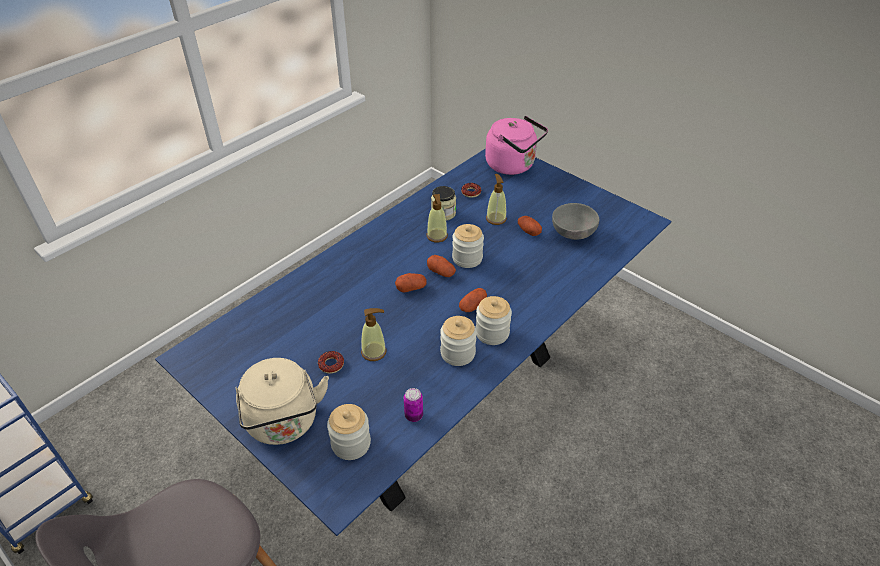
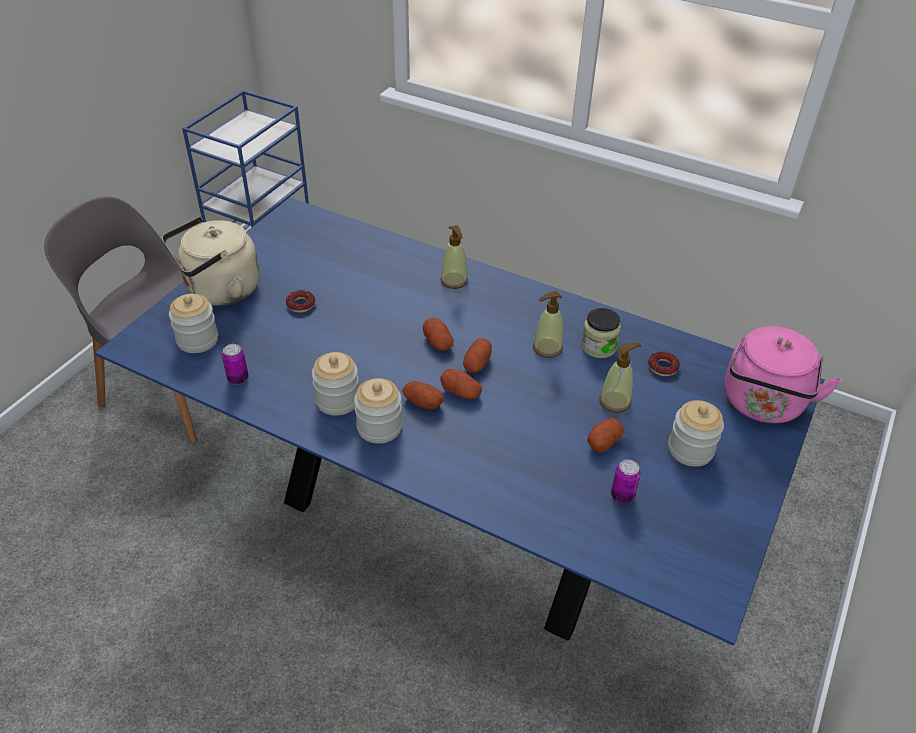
camera: 75 degrees right, 0 degrees up
soap dispenser [361,308,387,361] -> soap dispenser moved to [440,225,468,289]
jar [452,224,484,268] -> jar moved to [668,400,724,467]
grey bowl [552,203,599,240] -> can [611,460,641,504]
none -> potato [440,369,482,399]

